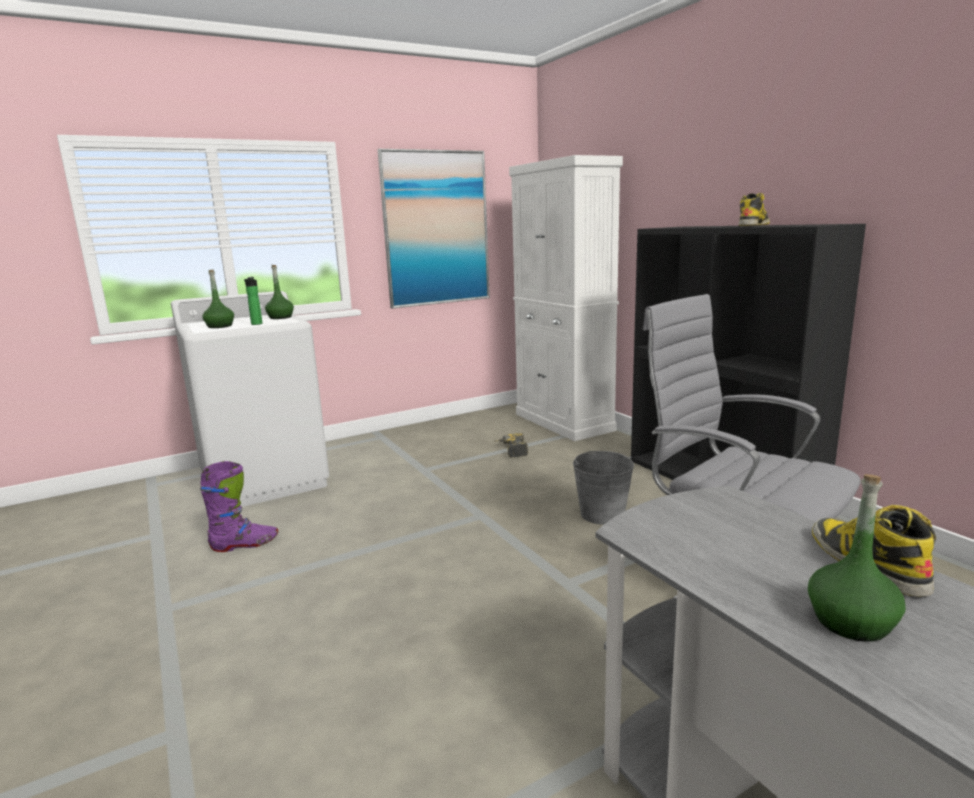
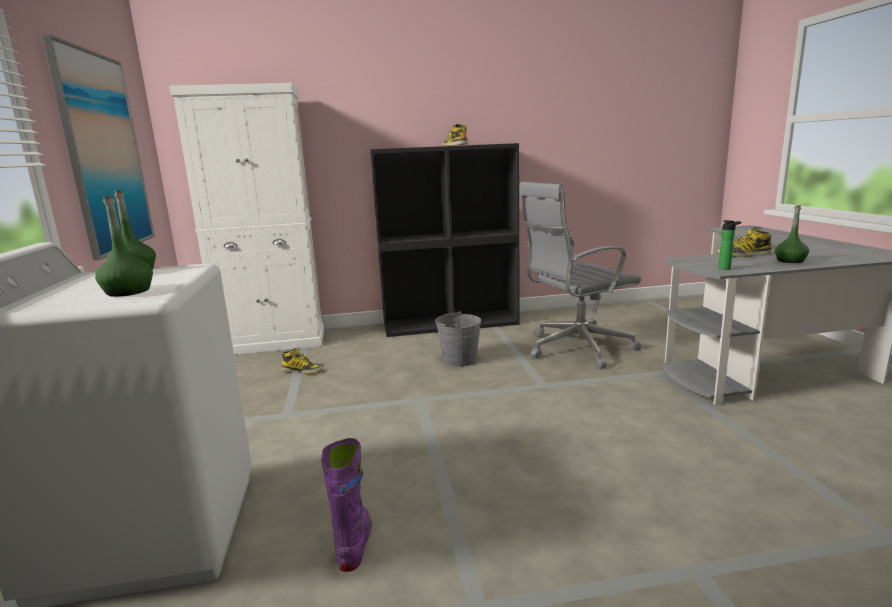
camera: 70 degrees left, 0 degrees up
bottle [244,277,263,325] -> bottle moved to [718,220,741,270]
power drill [495,433,528,457] -> boot [282,348,323,374]

